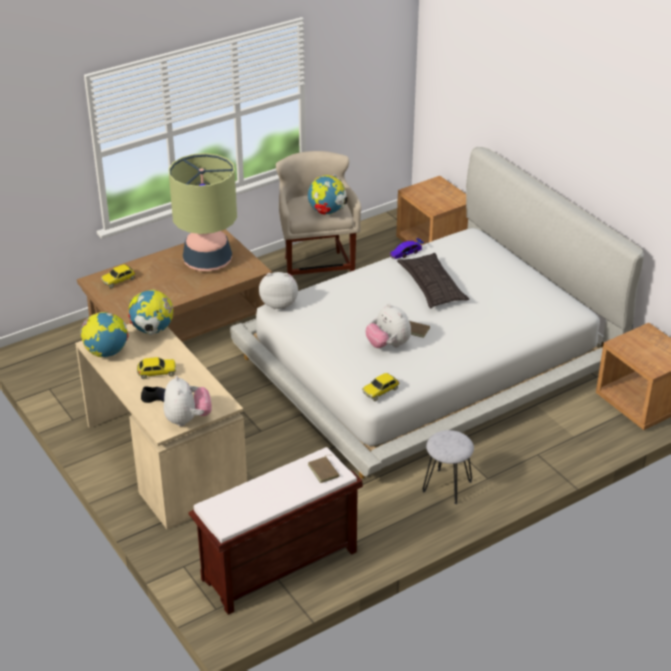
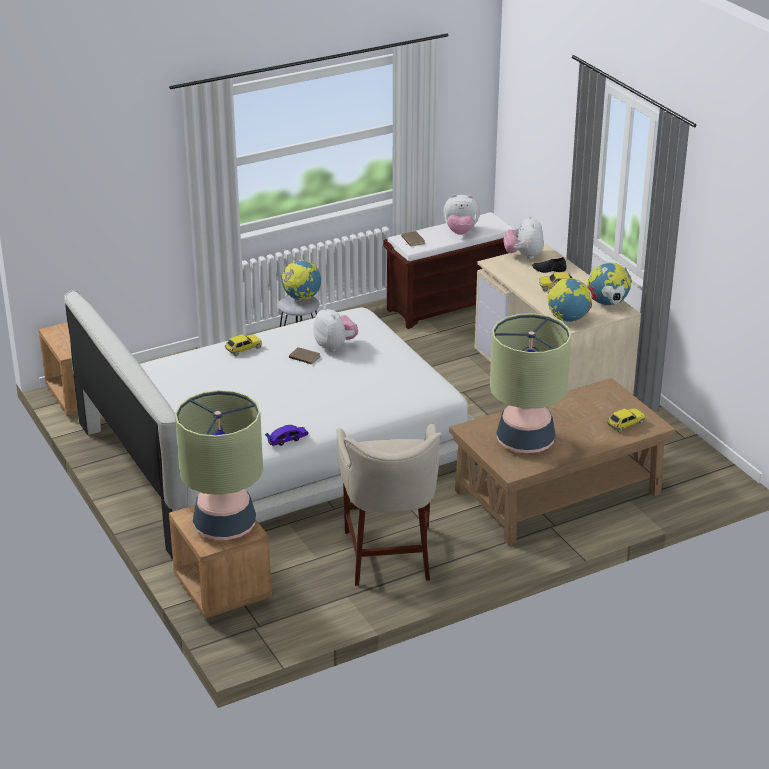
camera: 175 degrees left, 5 degrees down
plush toy [259,272,298,309] -> plush toy moved to [443,194,480,235]
globe [308,174,348,215] -> globe moved to [281,260,321,301]
toy car [362,373,399,401] -> toy car moved to [225,334,262,356]
pillow [397,253,469,309] -> none
none -> table lamp [175,390,263,540]

